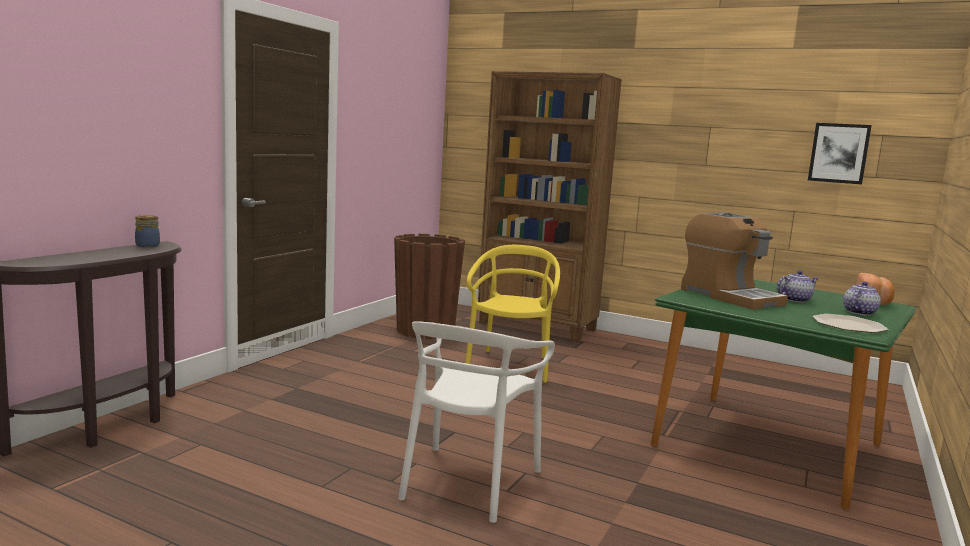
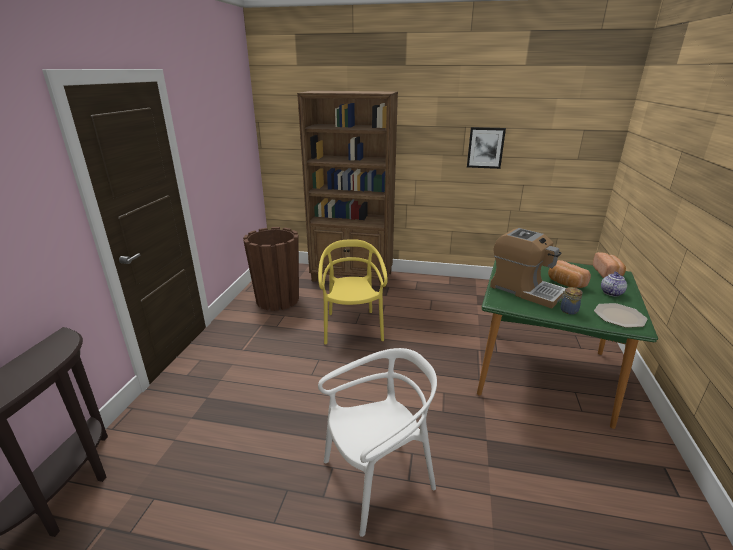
camera: 15 degrees left, 15 degrees up
jar [135,215,160,248] -> jar moved to [559,287,583,315]
white chair [398,321,555,523] -> white chair turned 120 degrees counterclockwise [318,348,437,537]
teapot [777,270,819,302] -> bread [548,260,591,288]
picture [808,123,872,184] -> picture moved to [467,127,506,169]

